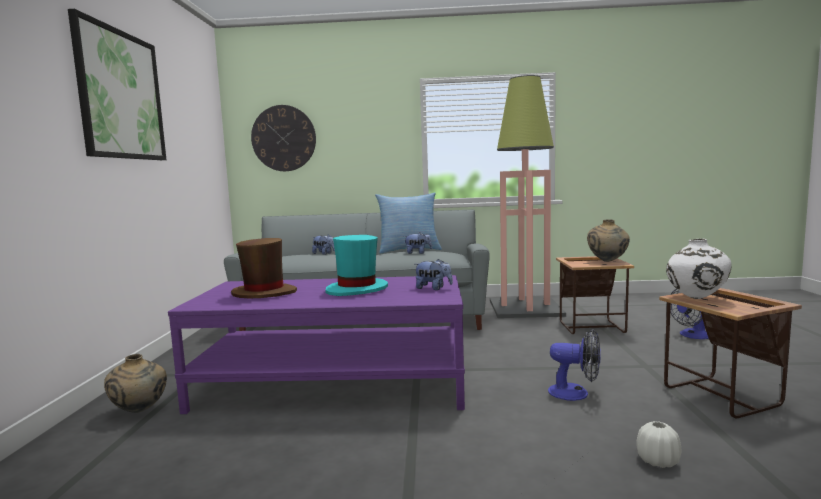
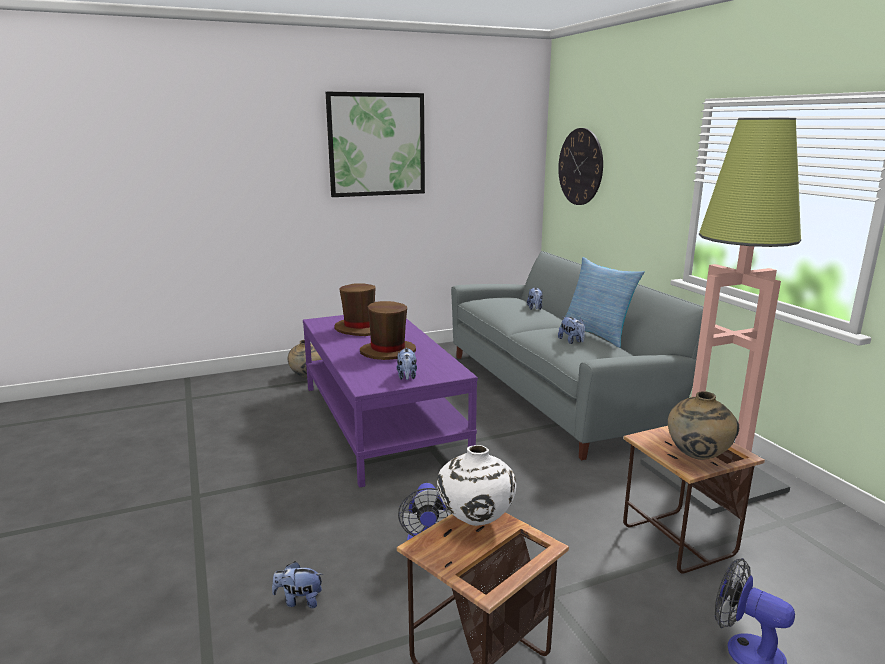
camera: 65 degrees right, 10 degrees up
turquoise hat [325,235,388,296] -> brown hat [360,301,416,360]
white vase [636,421,681,468] -> plush toy [272,562,324,608]

